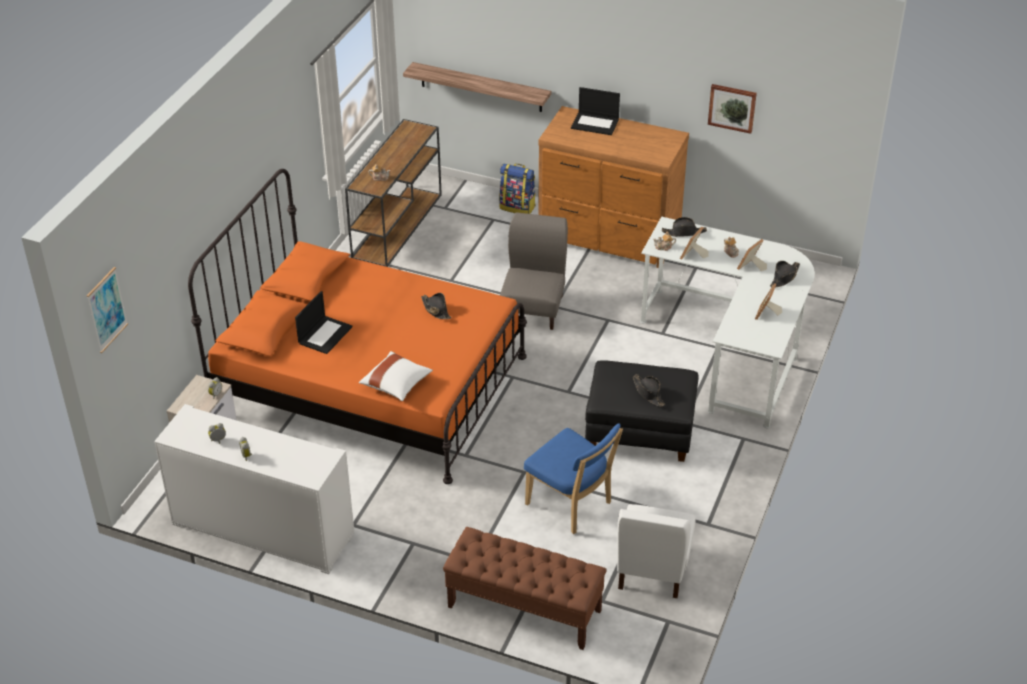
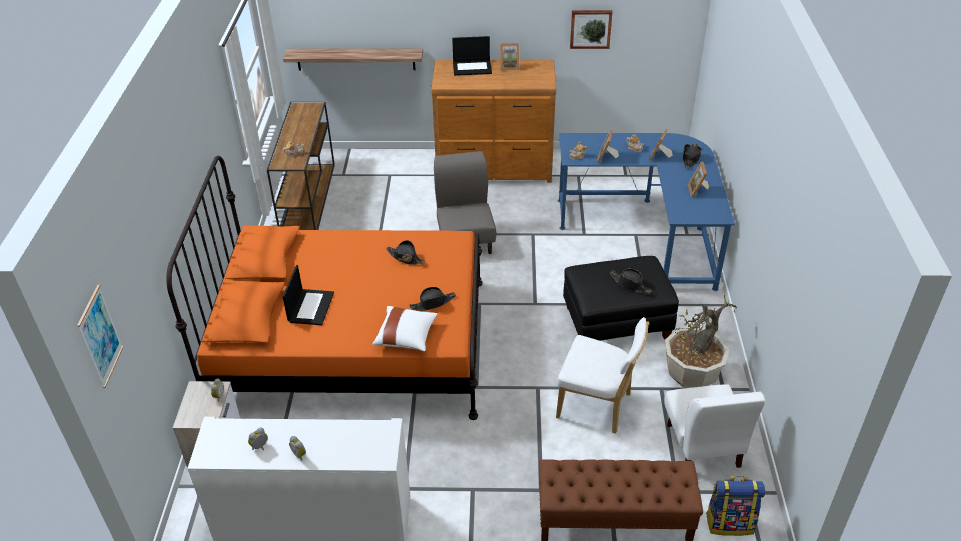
camera: 20 degrees left, 0 degrees up
backpack [499,164,536,214] -> backpack moved to [706,476,765,536]
blue chair [524,423,623,534] -> white chair [556,317,650,434]
white desk [640,216,815,428] -> blue desk [558,133,735,291]
black hat [662,217,707,237] -> black hat moved to [409,287,456,311]
none -> picture frame [500,43,519,71]
none -> potted plant [665,295,737,388]

